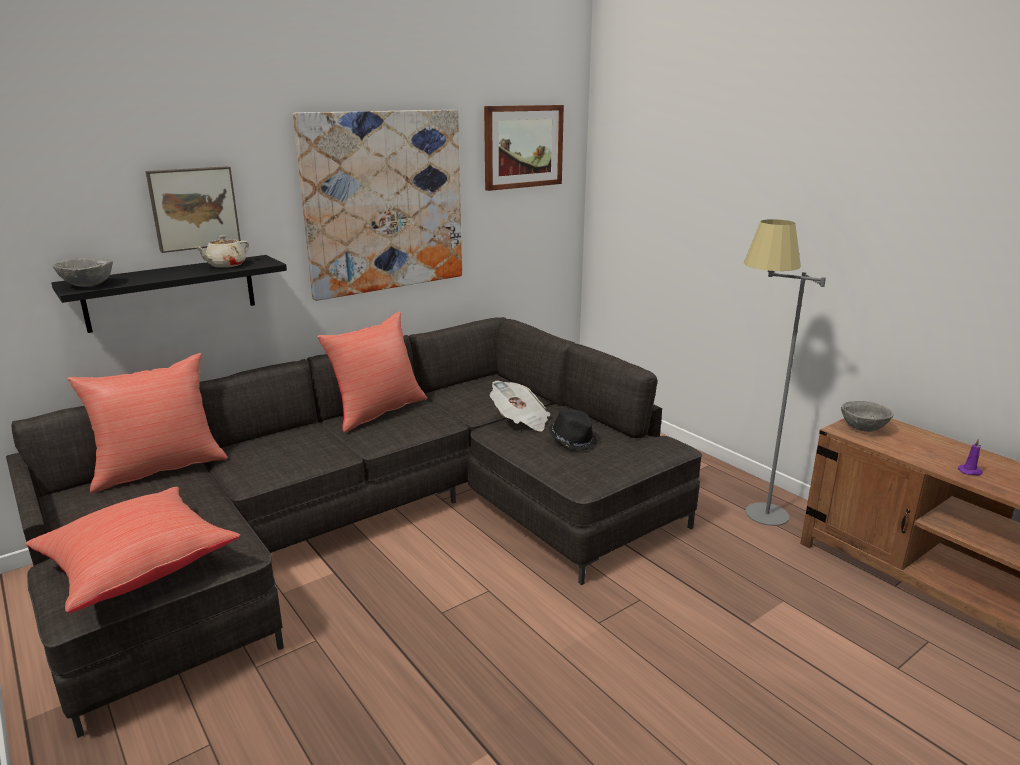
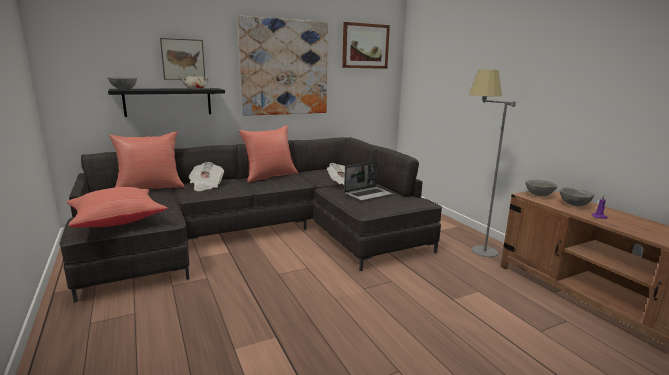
camera: 10 degrees right, 5 degrees down
black hat [549,409,598,451] -> laptop [344,162,393,201]
none -> newspaper [188,162,224,191]
none -> grey bowl [559,187,595,206]

